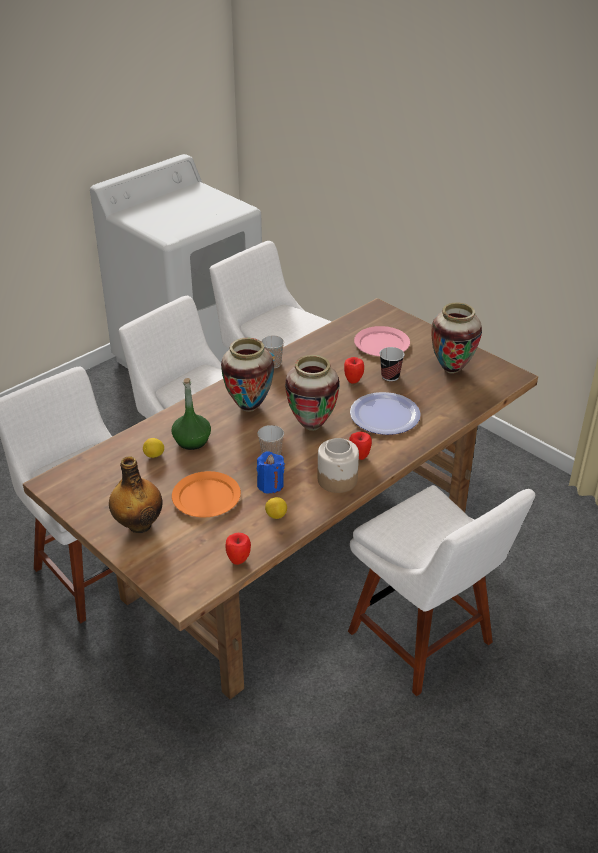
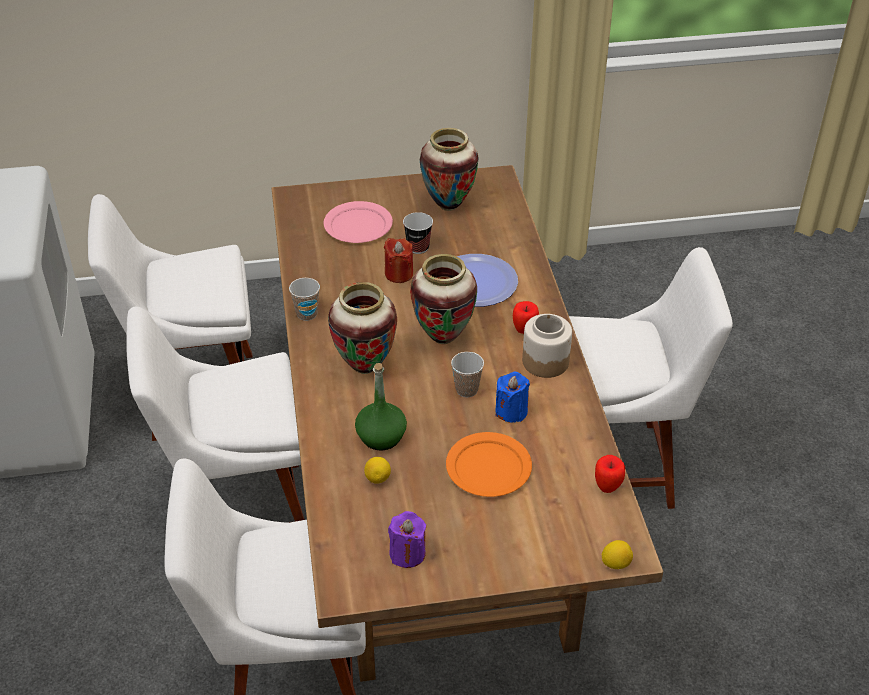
camera: 55 degrees left, 5 degrees up
bottle [109,456,162,533] -> none
lemon [265,497,287,519] -> lemon moved to [602,540,633,569]
apple [344,357,364,384] -> red candle [384,238,413,283]
none -> purple candle [388,511,426,568]

